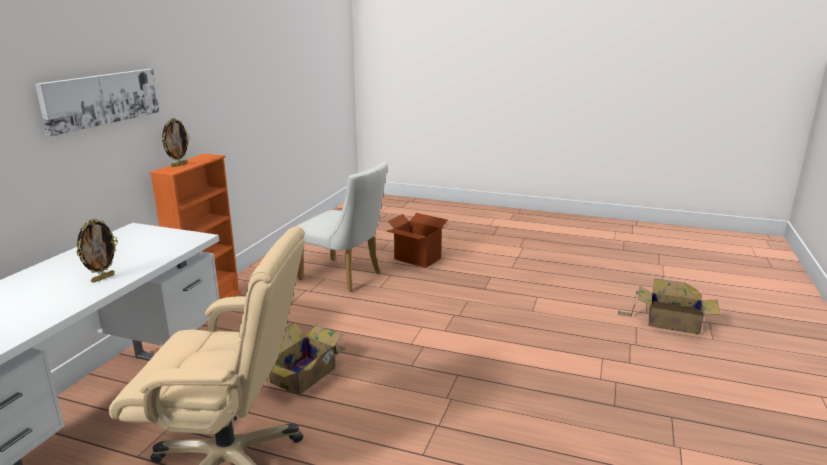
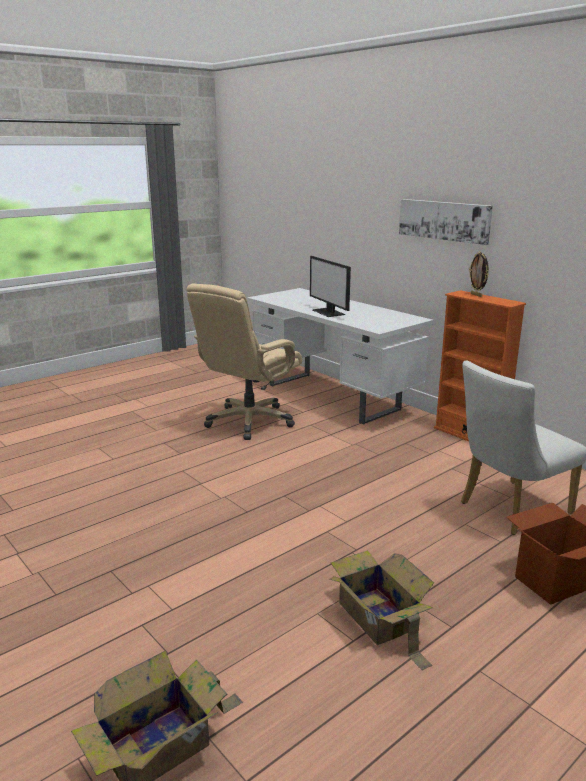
camera: 120 degrees right, 0 degrees up
picture frame [76,218,118,283] -> monitor [310,256,351,317]
cardboard box [269,322,346,395] -> cardboard box moved to [329,550,434,670]

